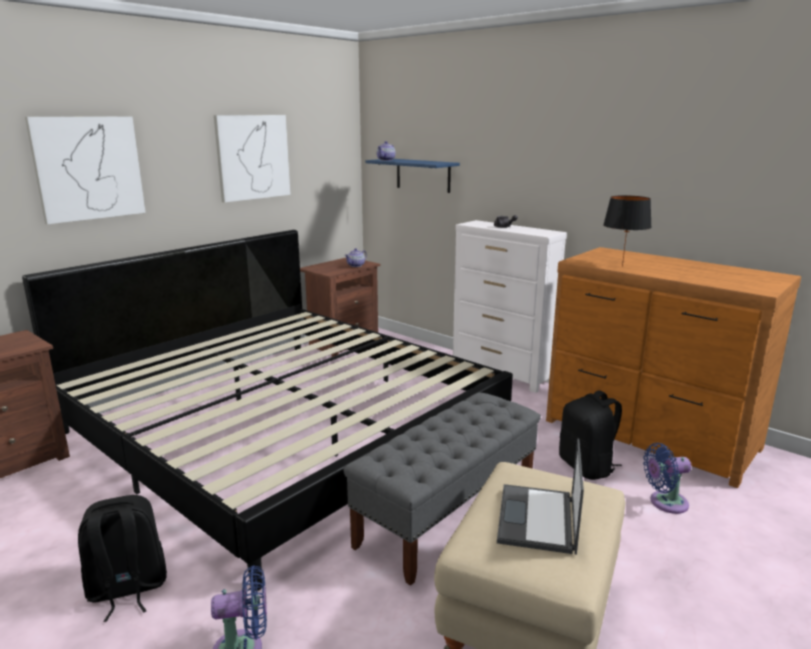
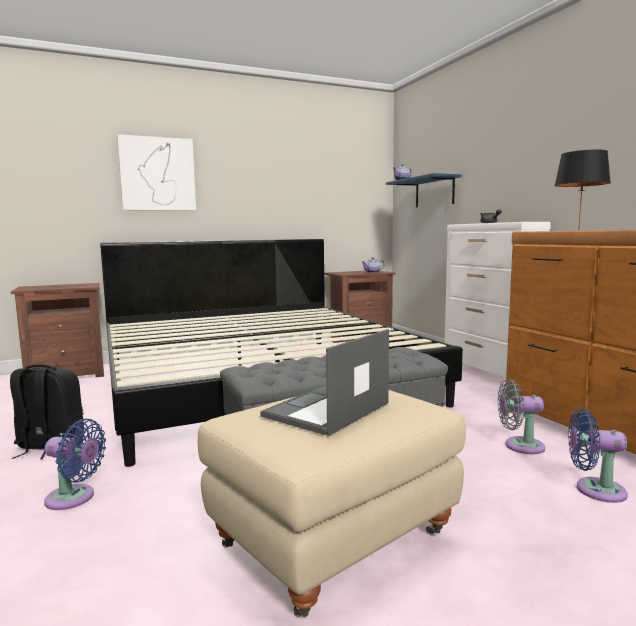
camera: 25 degrees right, 10 degrees down
picture [214,115,291,203] -> none
black backpack [559,390,622,480] -> grey fan [498,379,545,454]

